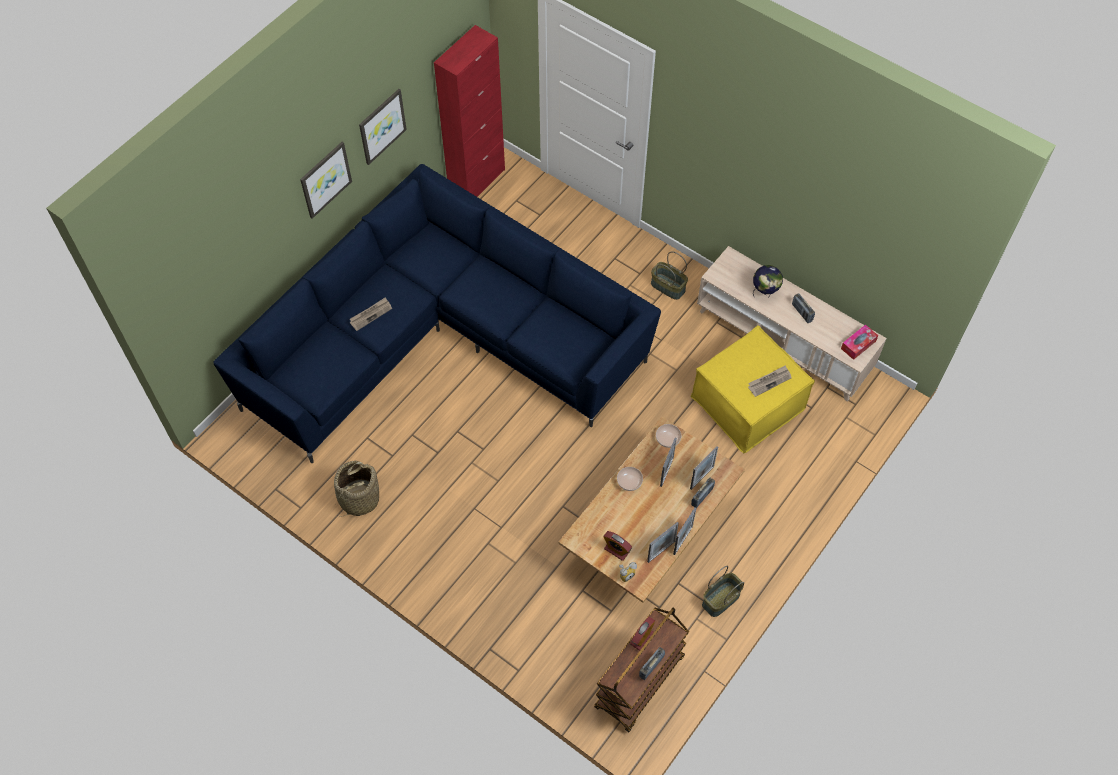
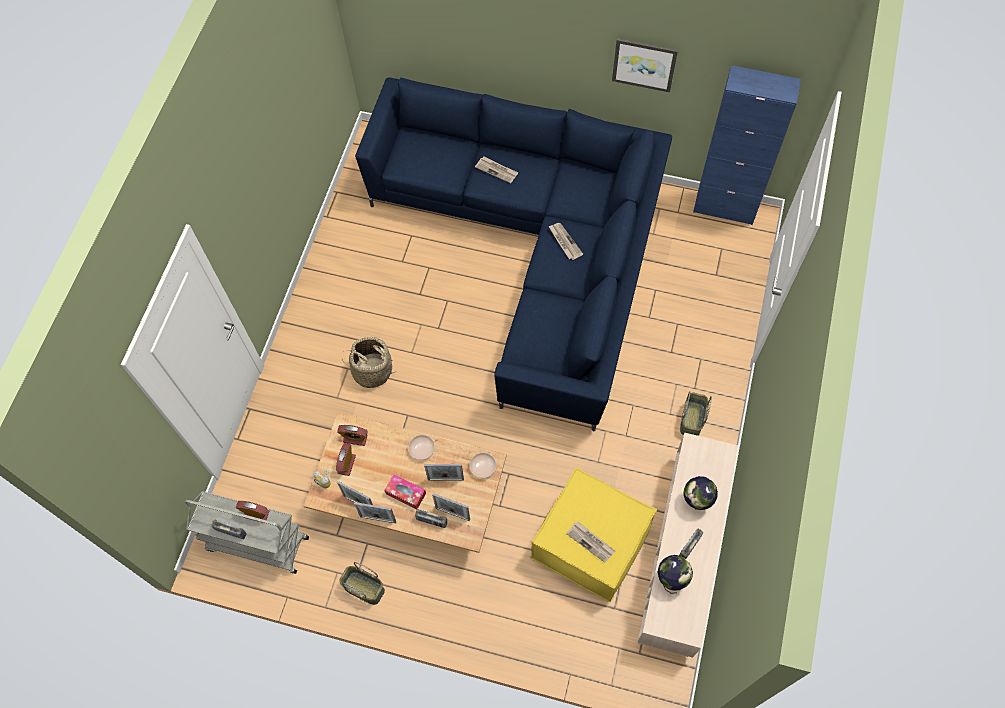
camera: 70 degrees right, 5 degrees up
picture [300,142,352,219] -> none
basket [334,461,379,516] -> basket moved to [341,337,397,388]
red cabinet [434,25,505,197] -> blue cabinet [693,65,801,225]
brown cart [594,608,689,733] -> grey cart [185,491,309,574]
tissue box [841,324,878,360] -> tissue box moved to [384,474,426,509]
none -> alarm clock [337,425,368,446]
none -> newspaper [548,223,583,260]
none -> globe [658,555,693,594]

